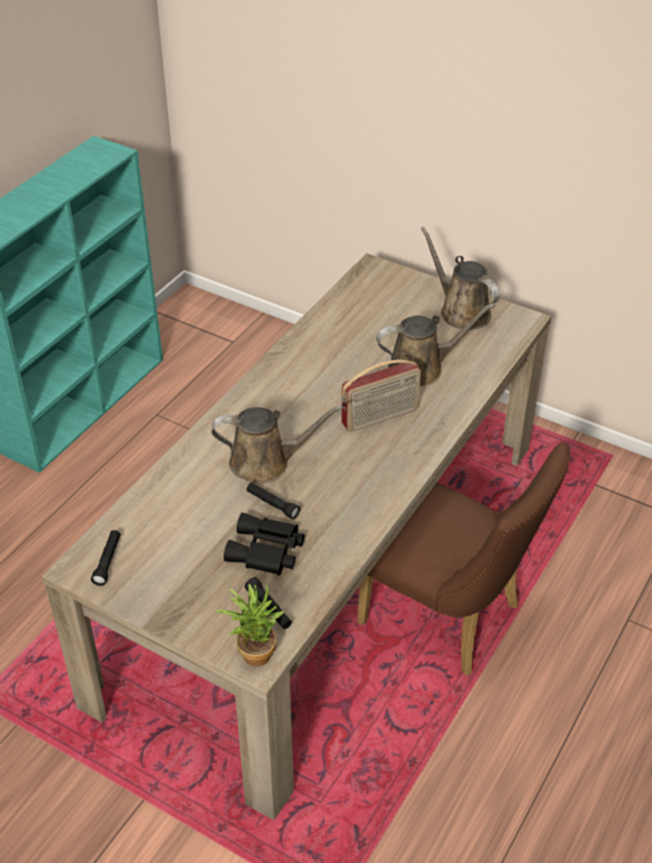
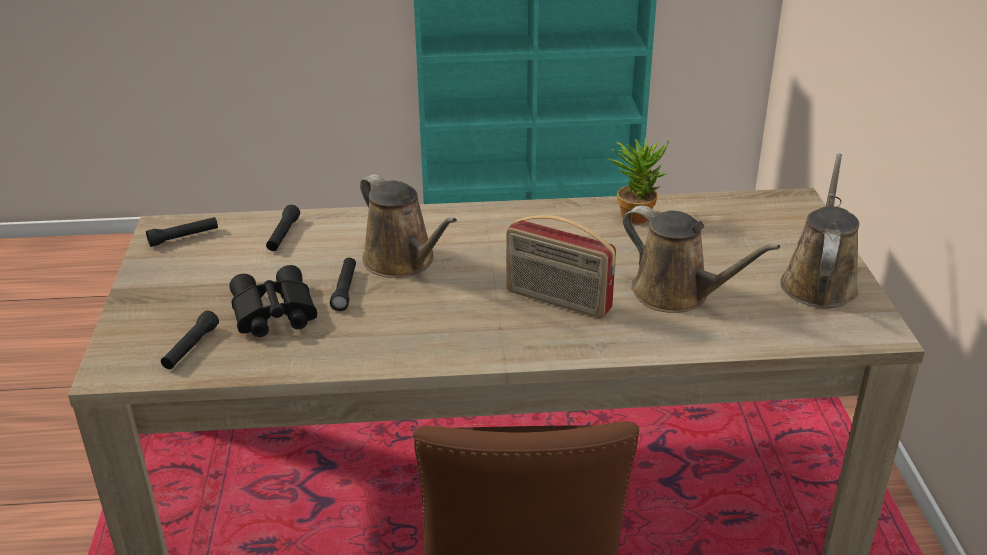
camera: 55 degrees right, 10 degrees down
potted plant [216,583,284,667] -> potted plant moved to [609,137,669,224]
none -> black flashlight [266,205,300,251]

